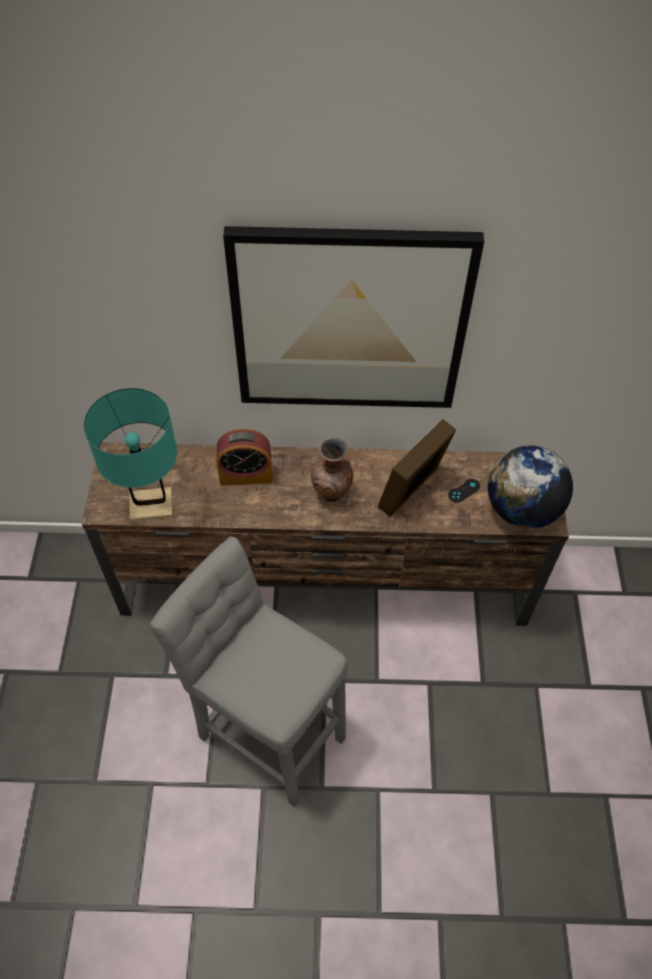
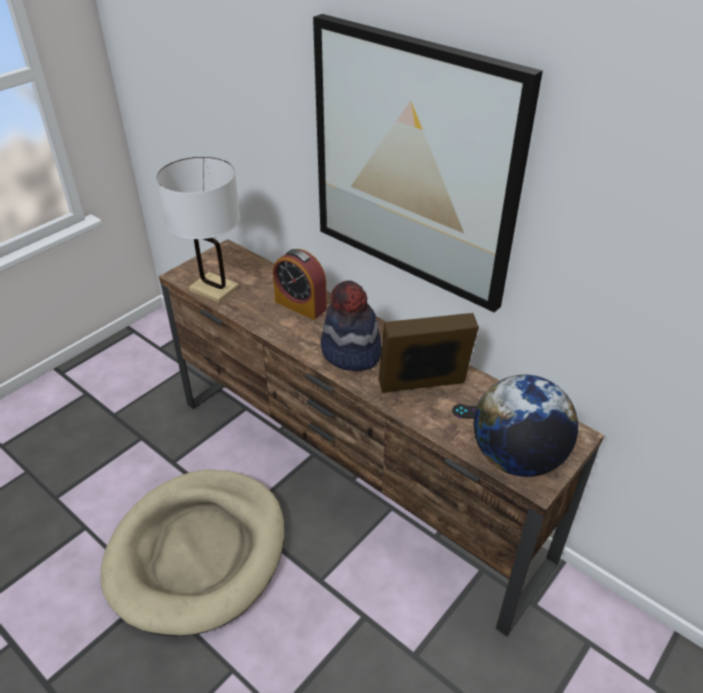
camera: 40 degrees right, 15 degrees down
turquoise table lamp [84,388,177,521] -> white table lamp [156,157,240,303]
grey stool [150,536,348,807] -> beige dog bed [100,469,284,636]
brown vase [311,438,353,502] -> hat [321,280,382,371]

